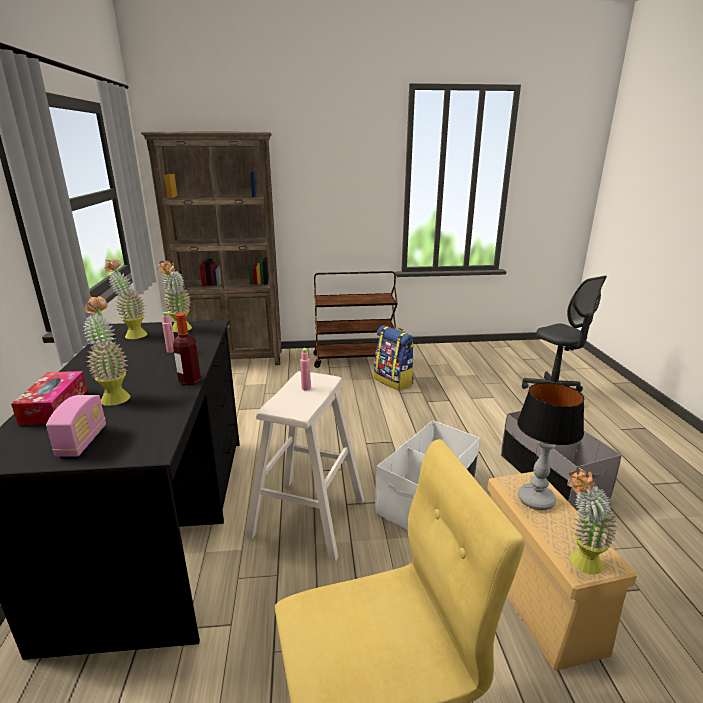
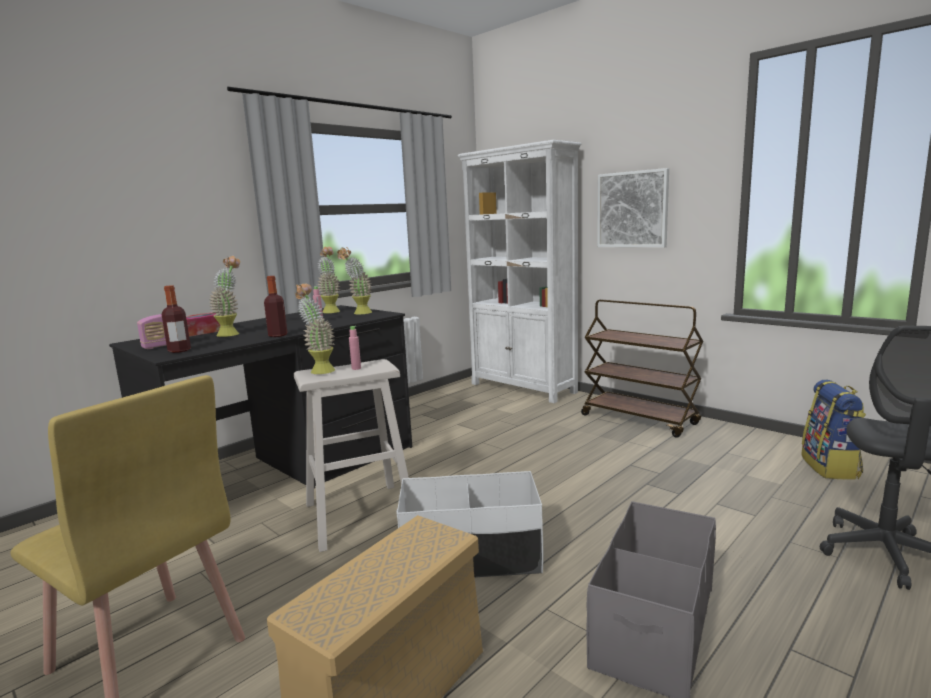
camera: 50 degrees right, 10 degrees down
brown bookcase [141,131,282,365] -> white bookcase [458,140,581,403]
backpack [374,325,414,390] -> backpack moved to [801,380,866,479]
table lamp [517,382,585,510] -> none
potted plant [567,468,618,575] -> potted plant moved to [295,283,335,374]
none -> bottle [162,285,191,353]
none -> picture [597,168,669,248]

